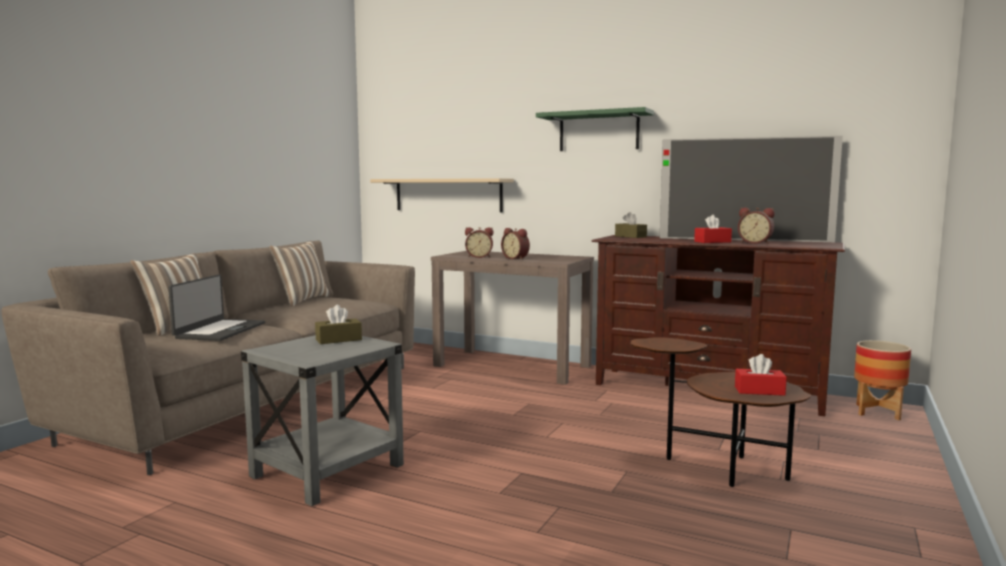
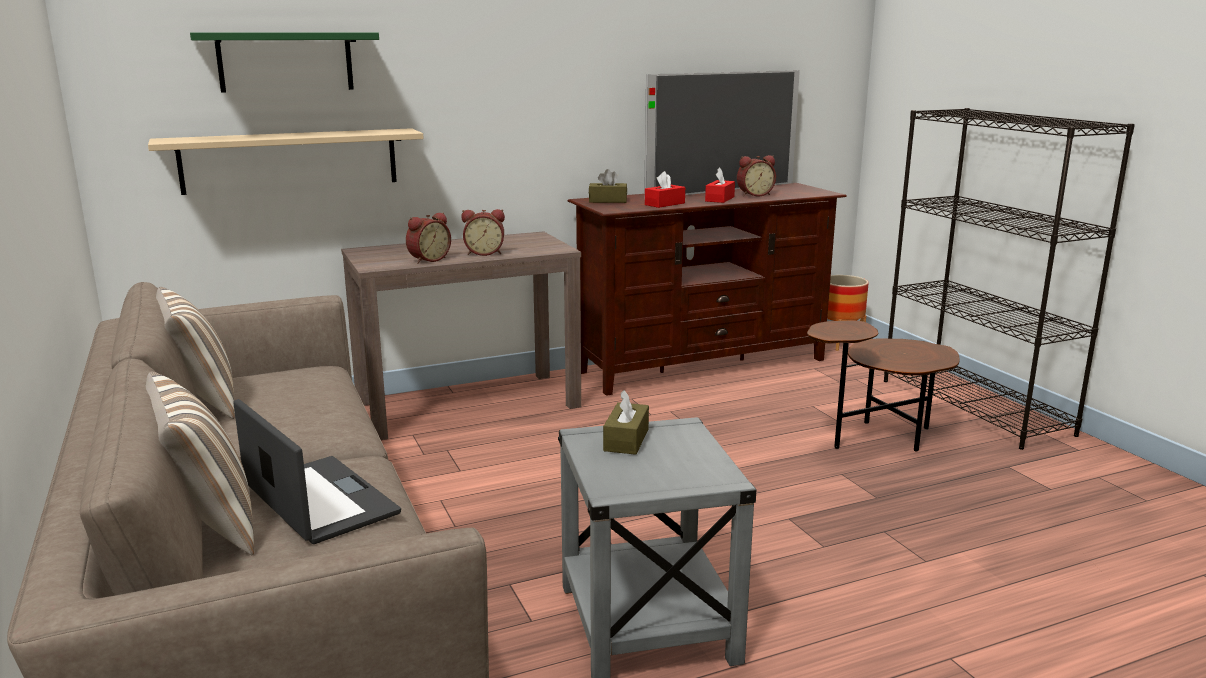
camera: 50 degrees left, 10 degrees up
green shelf [536,107,654,151] -> green shelf moved to [190,32,379,93]
red tissue box [735,354,787,396] -> red tissue box moved to [645,171,685,208]
none -> black bookcase [884,108,1135,450]

